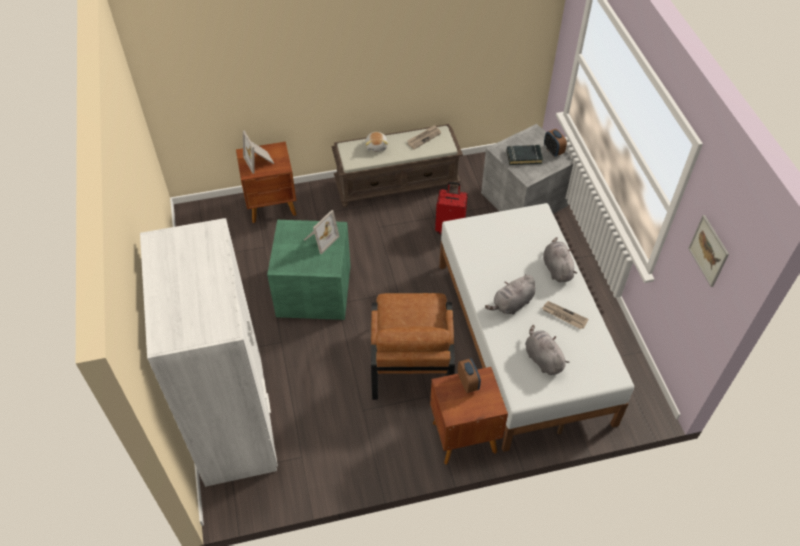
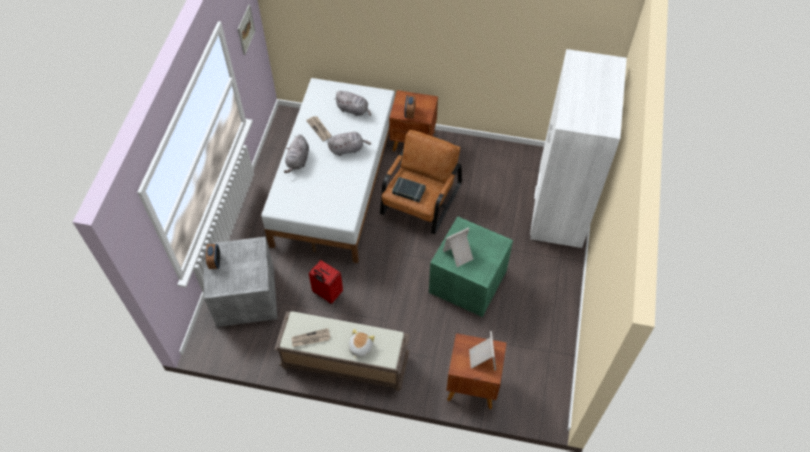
camera: 155 degrees left, 5 degrees up
black book [507,144,543,165] -> black book moved to [392,177,426,202]
grey plush toy [525,325,570,375] -> grey plush toy turned 60 degrees counterclockwise [334,91,371,116]

